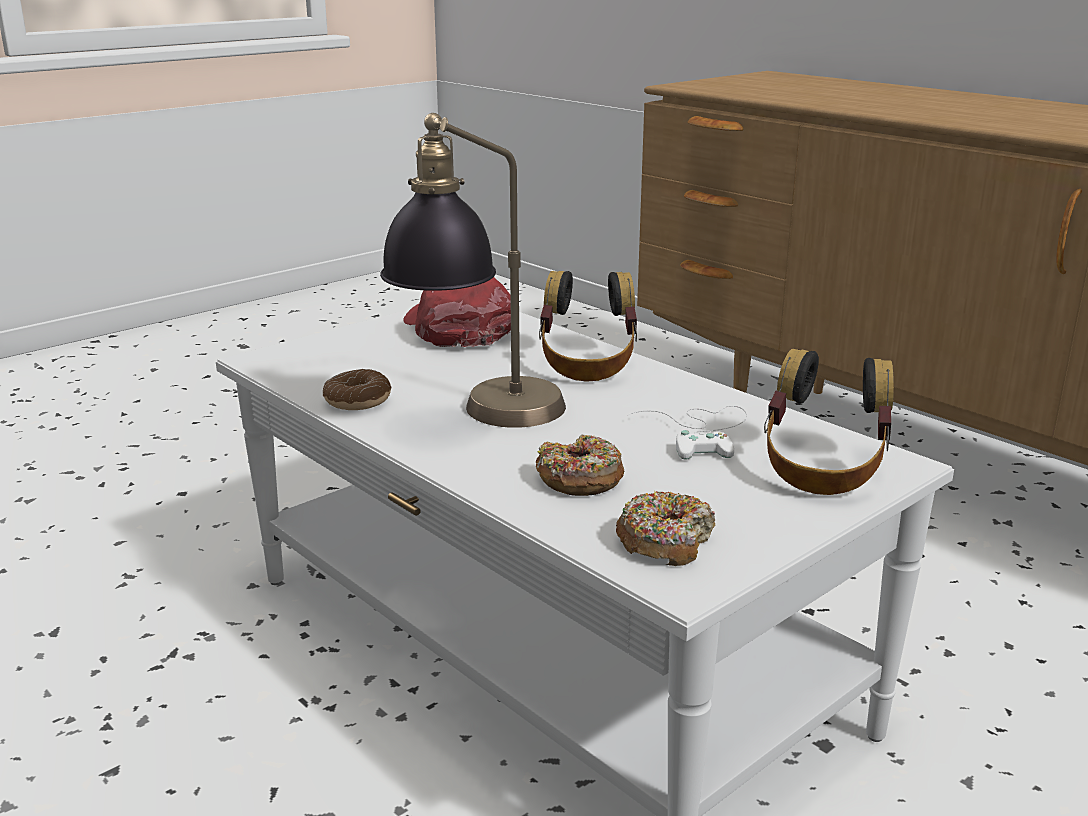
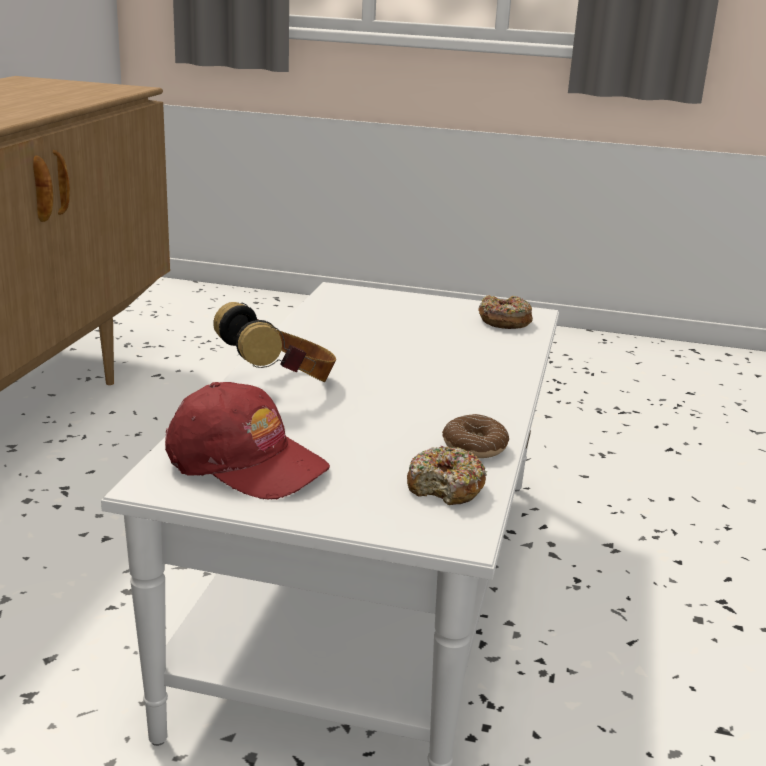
camera: 125 degrees left, 0 degrees up
table lamp [380,113,566,428] -> none
red cap [403,277,511,347] -> red cap turned 90 degrees counterclockwise [165,382,330,500]
donut [536,434,624,496] -> donut moved to [407,446,488,505]
white game controller [627,406,747,460] -> none
headphones [764,349,894,495] -> none

